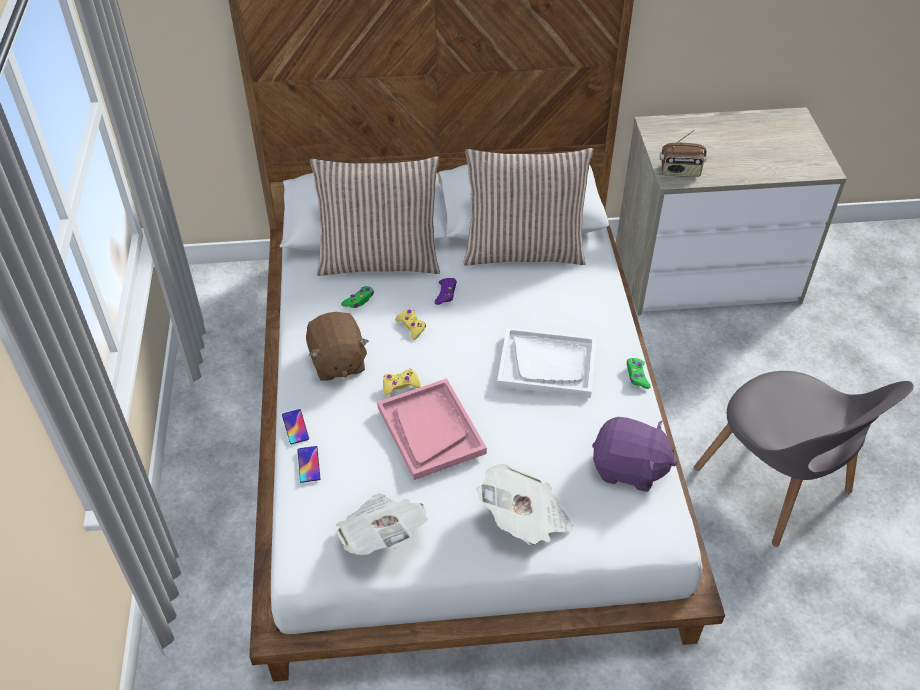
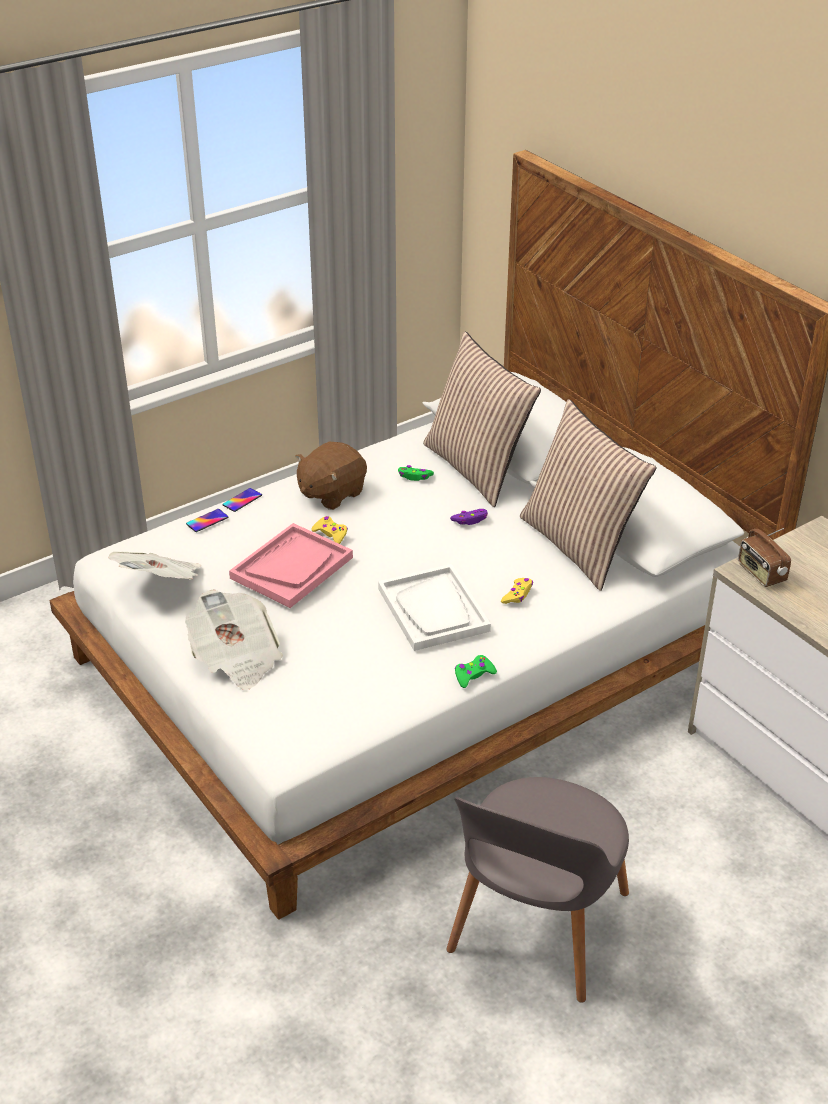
camera: 60 degrees right, 10 degrees down
yellow game controller [395,309,426,340] -> yellow game controller moved to [501,578,533,604]
purple plush toy [592,417,677,492] -> none

